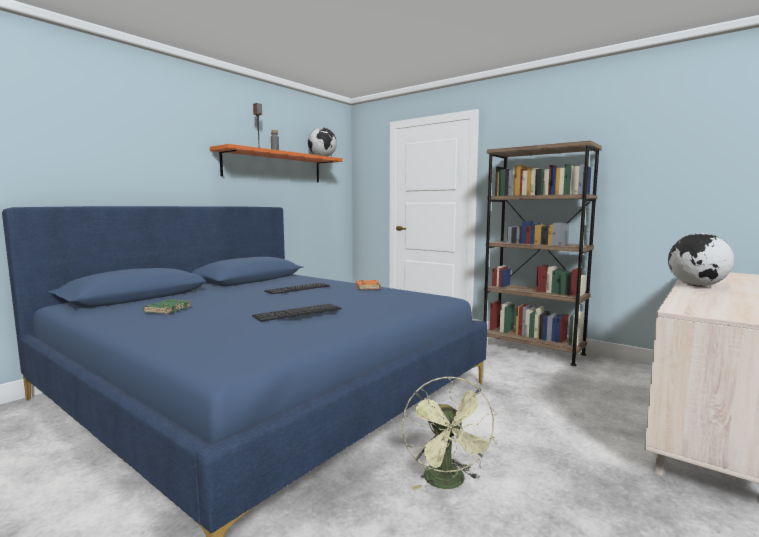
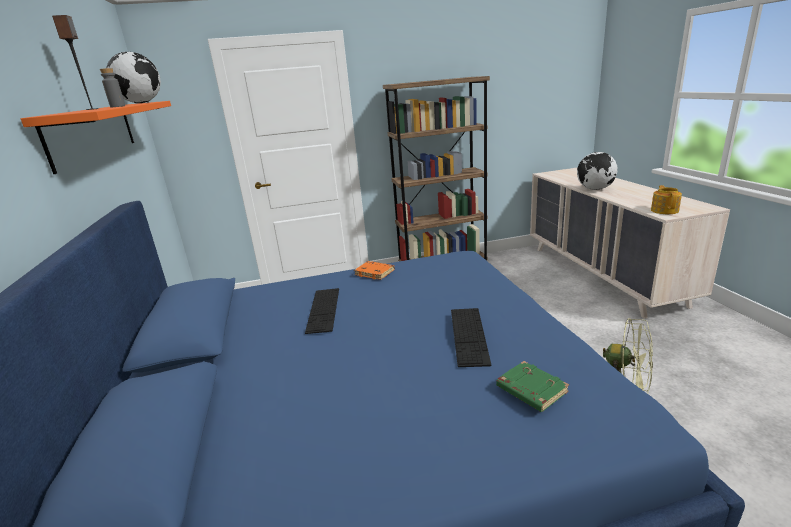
camera: 50 degrees left, 15 degrees up
green book [143,299,191,314] -> green book moved to [496,361,569,412]
none -> teapot [651,185,682,214]

